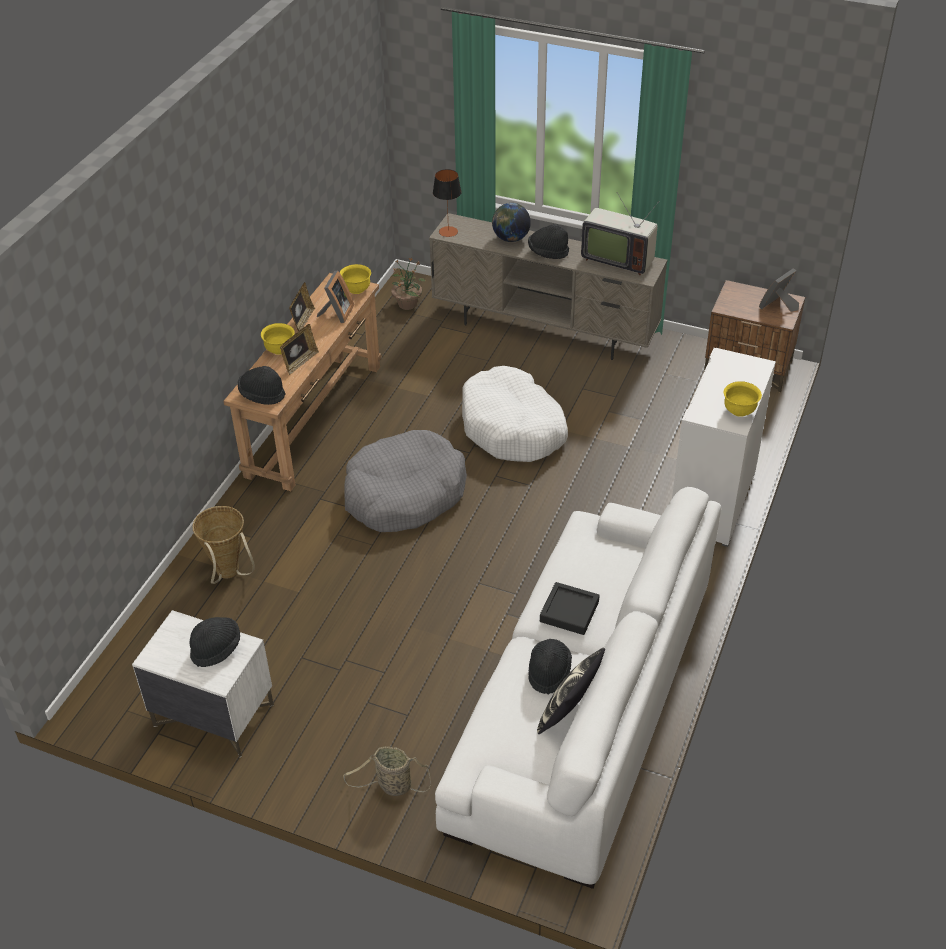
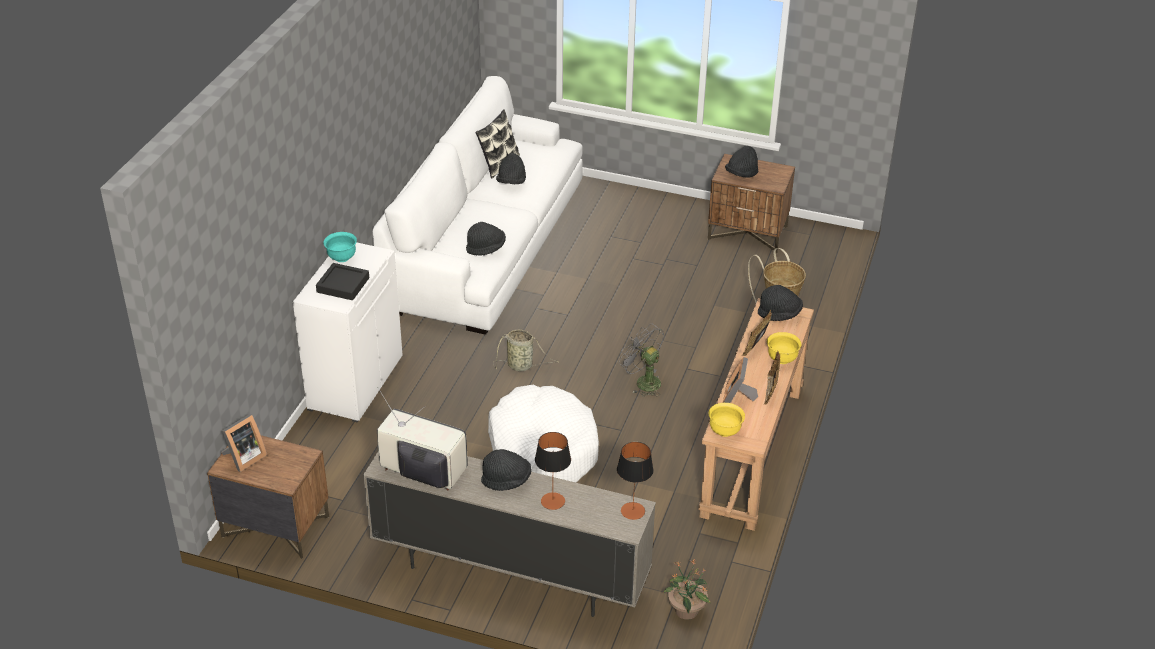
camera: 175 degrees right, 5 degrees down
white nightstand [132,610,274,757] -> brown nightstand [708,154,795,253]
basket [343,747,431,796] -> basket moved to [493,329,558,371]
grey dog bed [345,430,467,532] -> grey fan [619,323,664,397]
globe [492,203,531,242] -> table lamp [535,432,571,510]
black tray [540,582,600,635] -> black tray moved to [316,263,369,300]
yellow bowl [724,381,762,417] -> turquoise bowl [323,232,357,262]
none -> black hat [466,222,506,256]

